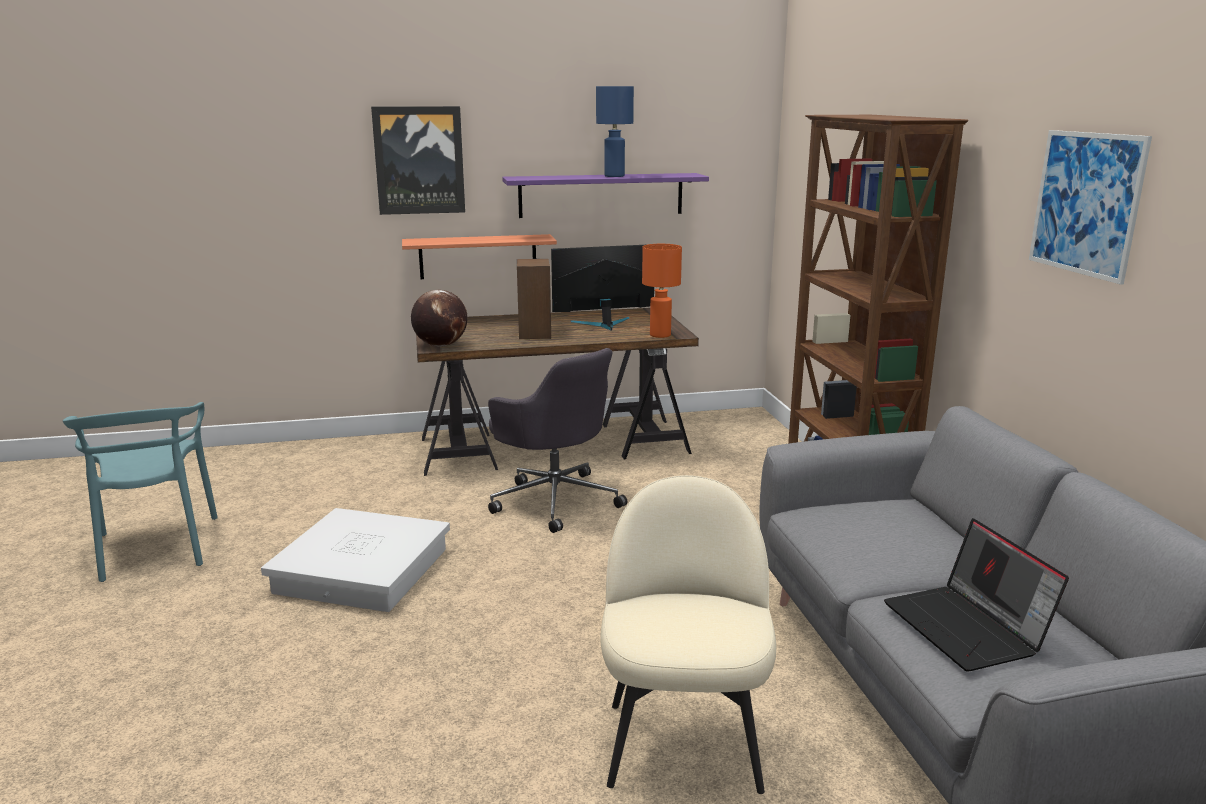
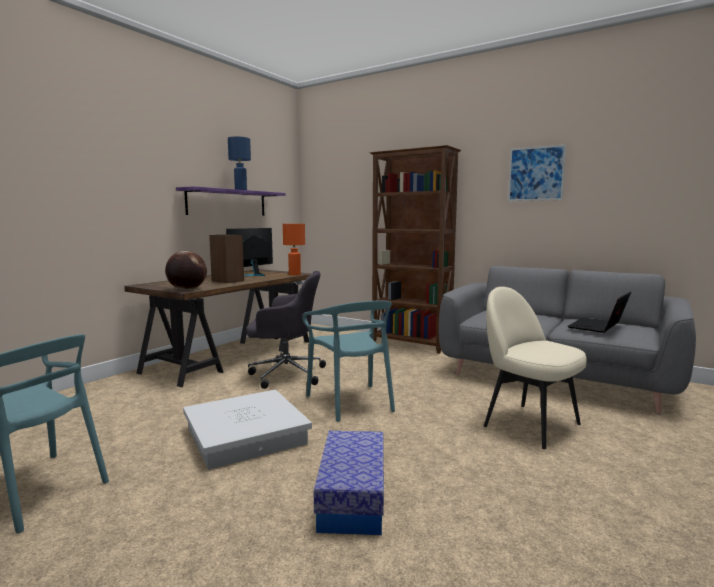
camera: 45 degrees left, 10 degrees down
picture [371,106,465,215] -> none
shelf [402,234,557,279] -> none
laptop [884,518,1069,671] -> laptop turned 105 degrees clockwise [568,292,631,333]
none -> turquoise chair [302,300,395,422]
none -> storage box [314,431,384,535]

